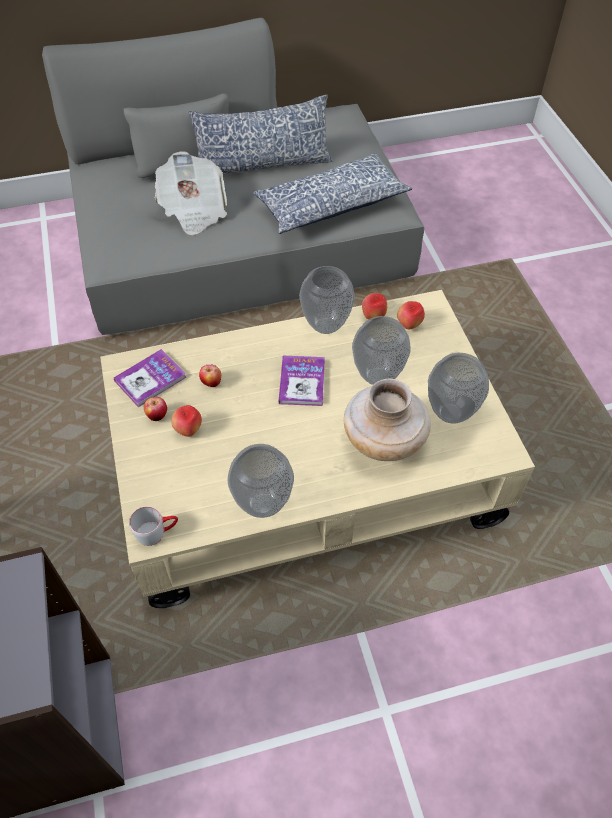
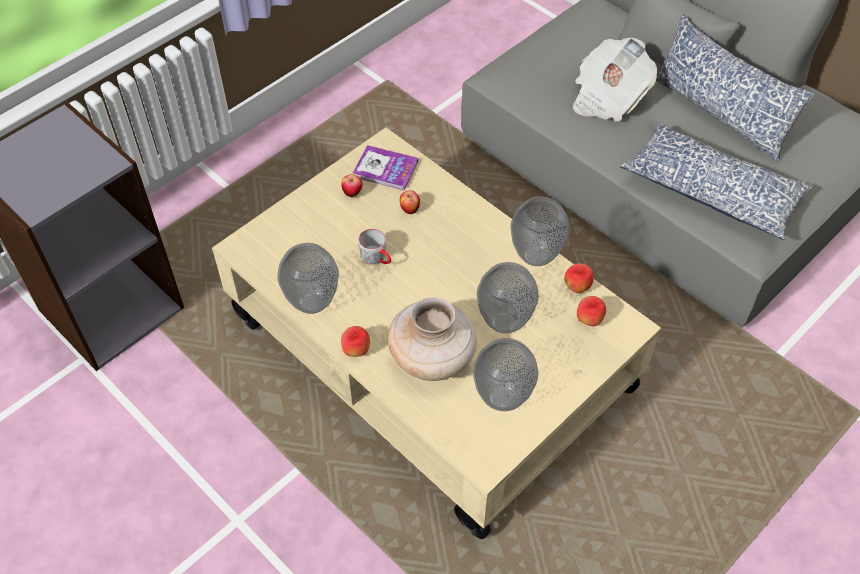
camera: 60 degrees right, 0 degrees up
grey mug [129,506,178,546] -> grey mug moved to [358,229,391,264]
apple [171,405,202,437] -> apple moved to [341,326,370,357]
book [279,356,325,406] -> none

